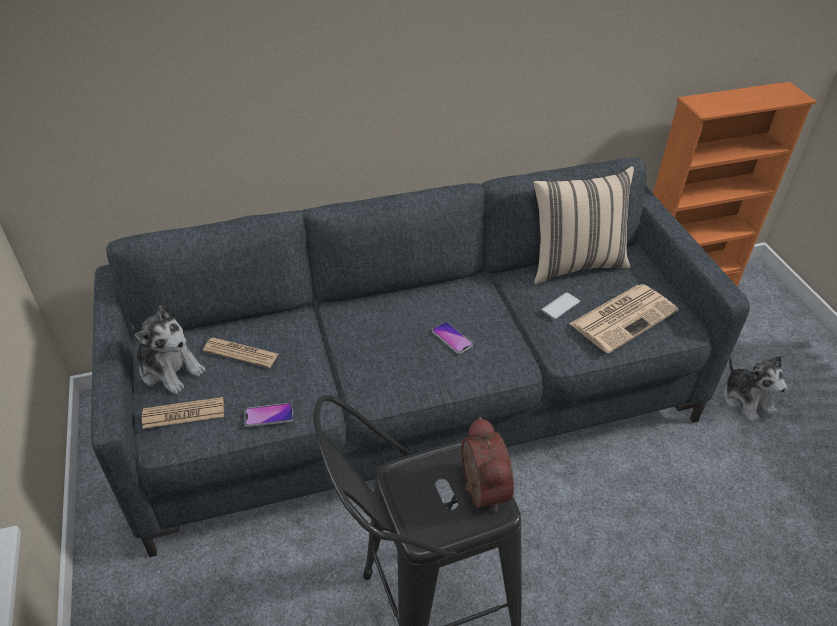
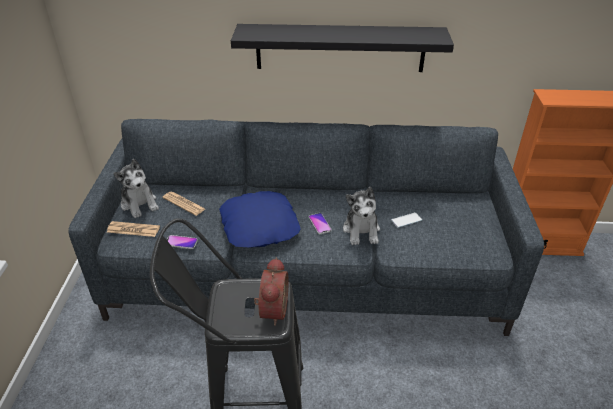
camera: 20 degrees right, 5 degrees down
beige pillow [533,166,634,285] -> none
newspaper [569,284,678,353] -> none
plush toy [724,355,787,423] -> plush toy moved to [343,187,380,245]
none -> blue pillow [219,191,300,247]
none -> black shelf [231,24,454,72]

